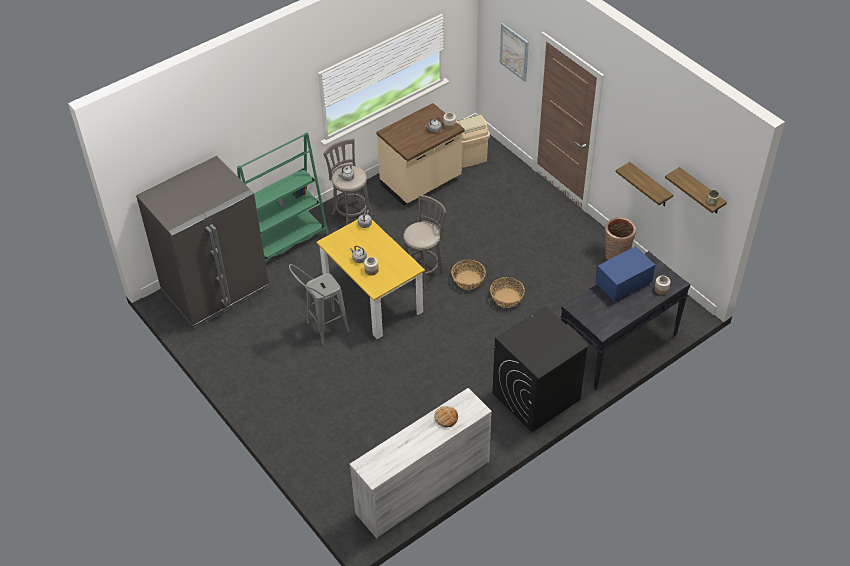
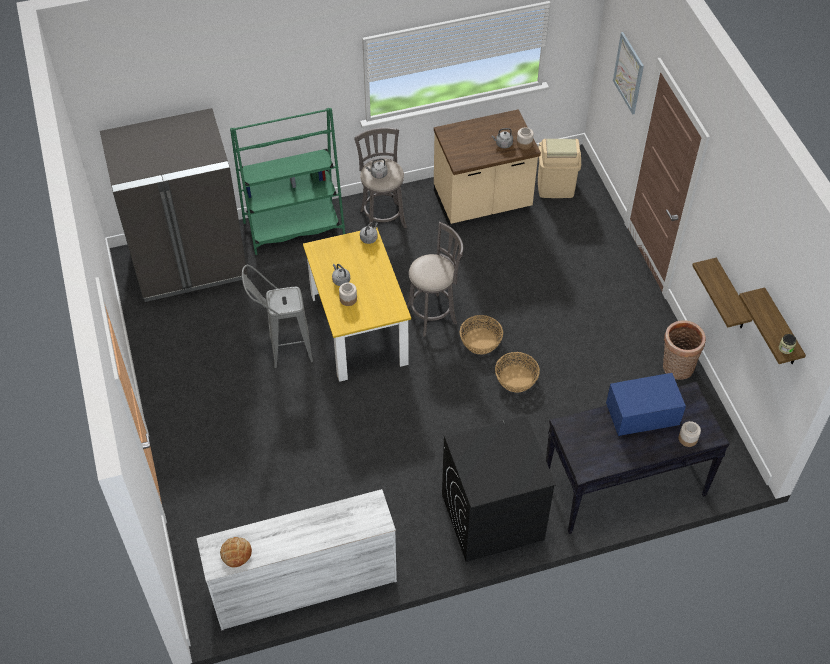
camera: 20 degrees right, 5 degrees up
bread [434,406,458,427] -> bread moved to [220,537,252,567]

